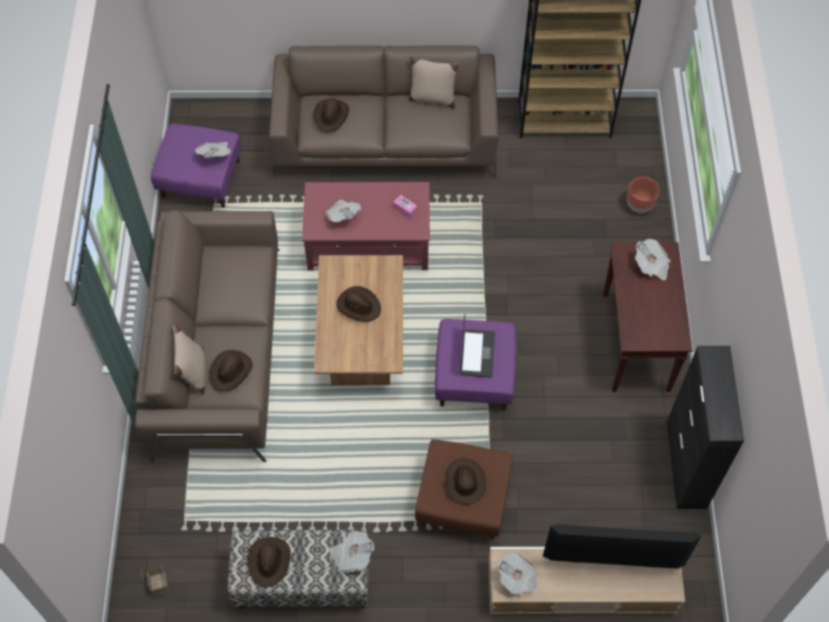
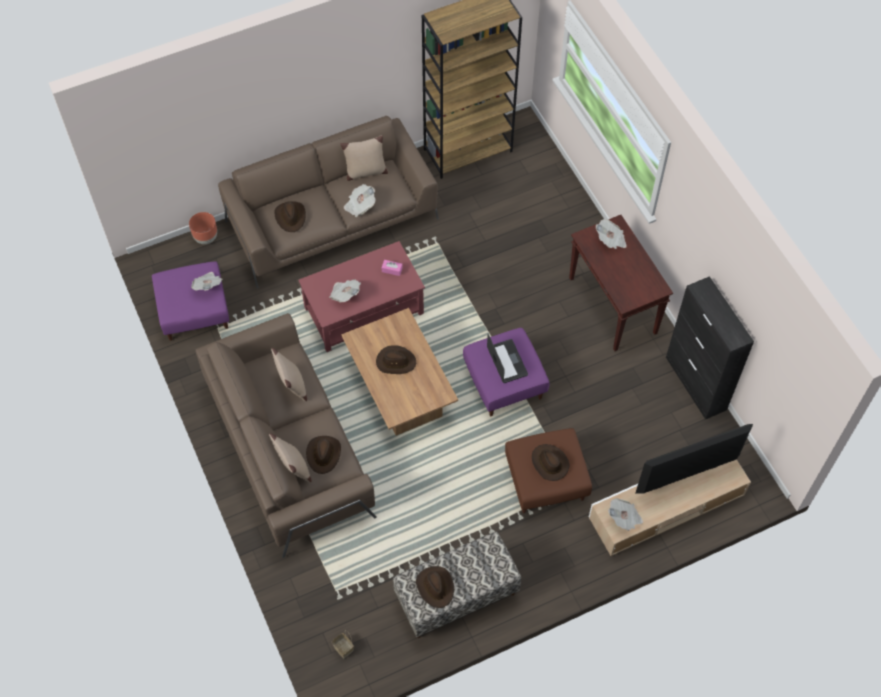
camera: 25 degrees left, 0 degrees up
newspaper [330,532,374,572] -> newspaper moved to [344,184,376,217]
brown planter [627,176,660,213] -> brown planter moved to [189,212,217,244]
none -> beige pillow [271,348,307,401]

